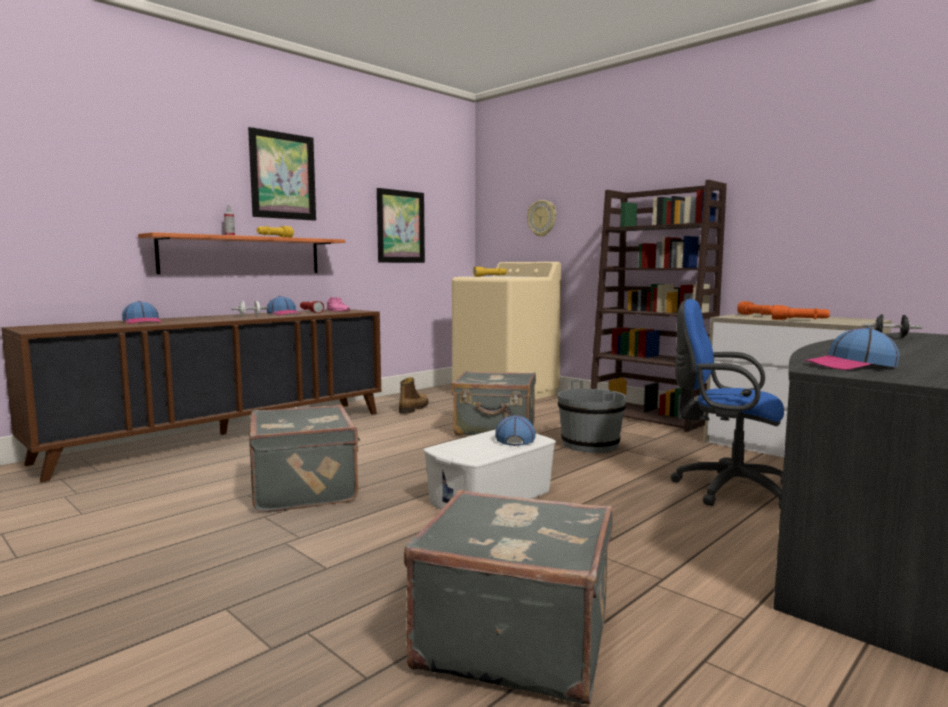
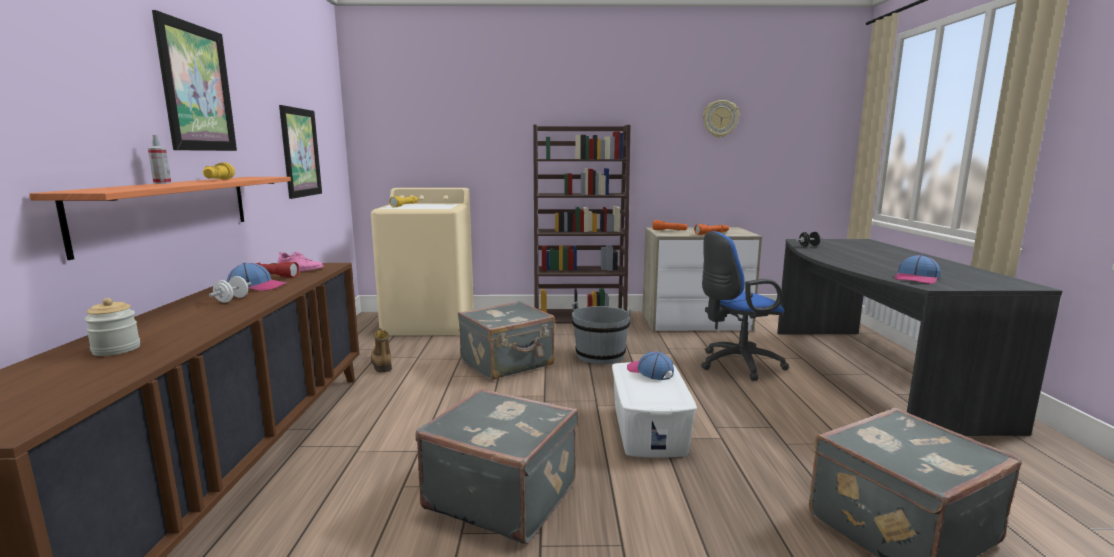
camera: 45 degrees left, 5 degrees up
cap [122,301,161,324] -> jar [84,298,140,356]
wall clock [527,200,556,237] -> wall clock moved to [703,100,739,138]

